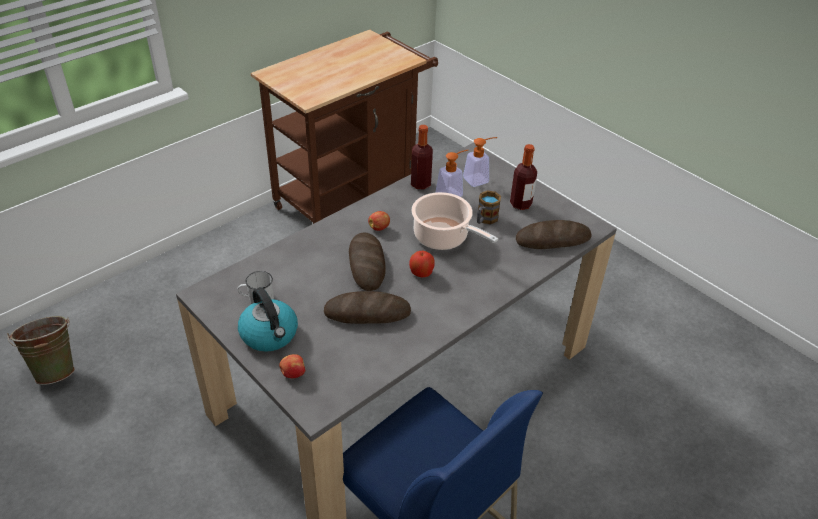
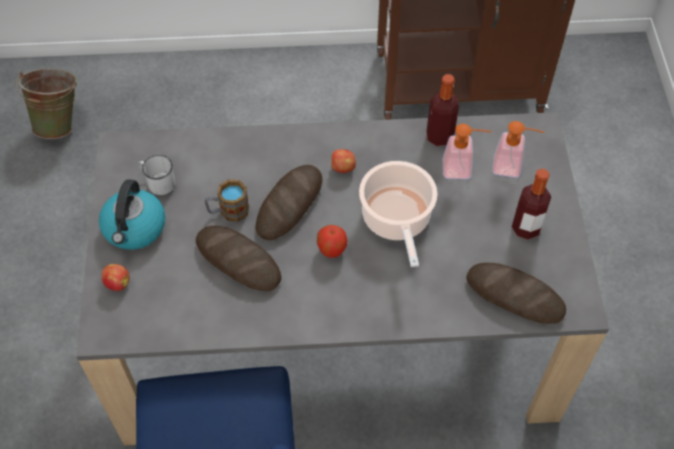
camera: 40 degrees right, 15 degrees up
mug [477,191,501,224] -> mug moved to [205,179,249,221]

